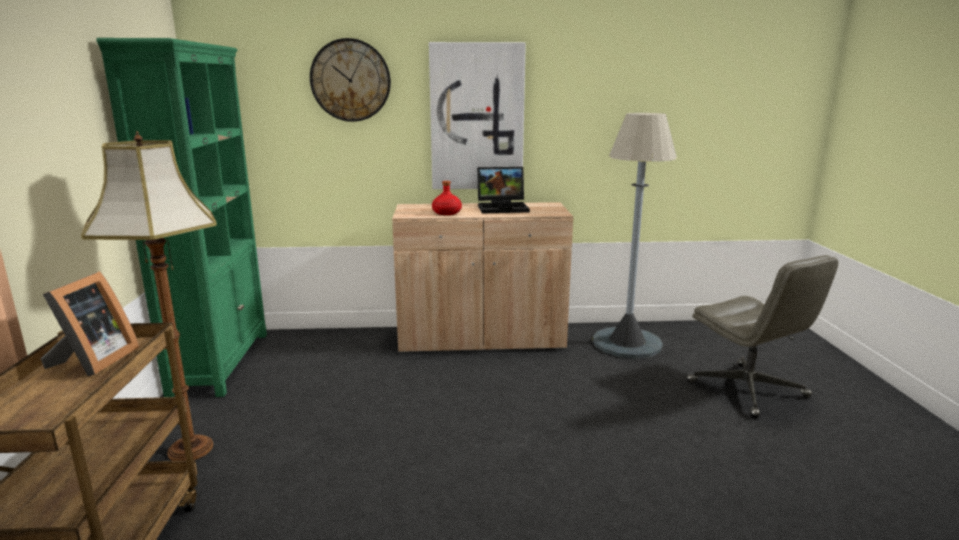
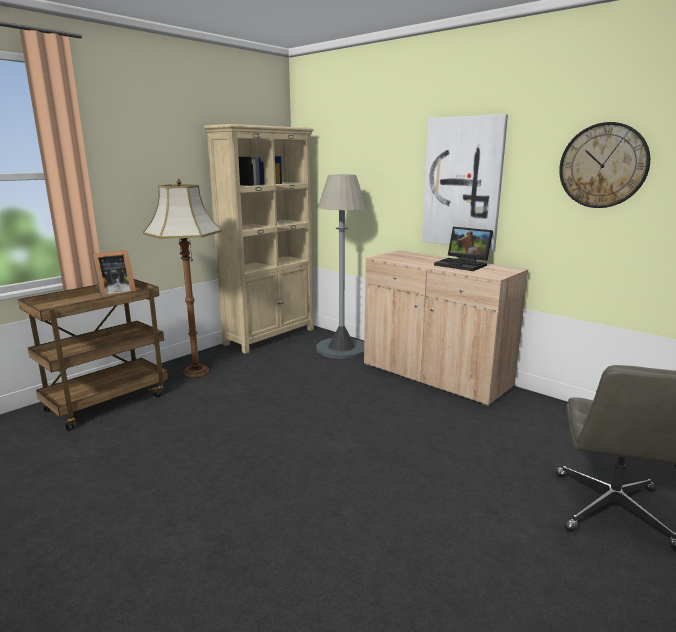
camera: 45 degrees right, 0 degrees up
green bookcase [96,38,267,397] -> beige bookcase [204,124,314,354]
wall clock [310,38,391,122] -> wall clock moved to [559,122,650,208]
red bottle [432,181,462,215] -> none
grey floor lamp [593,113,677,359] -> grey floor lamp moved to [316,175,366,359]

